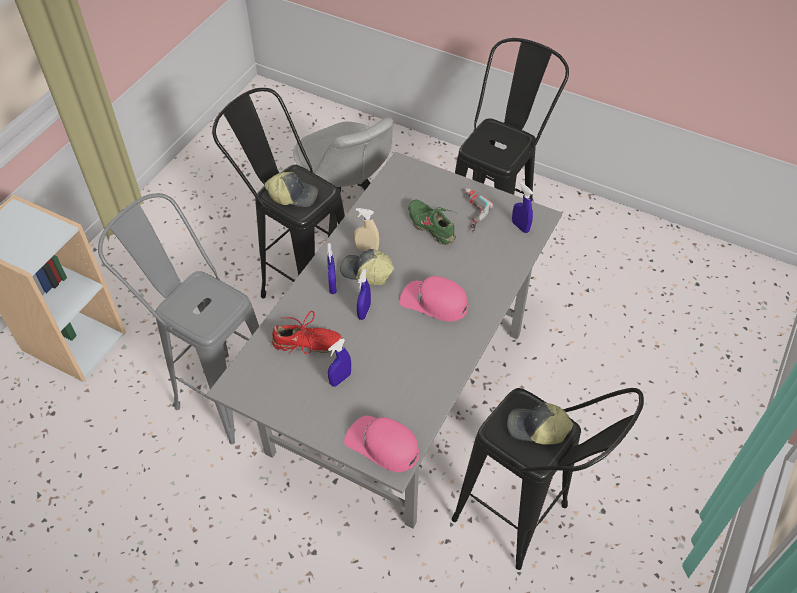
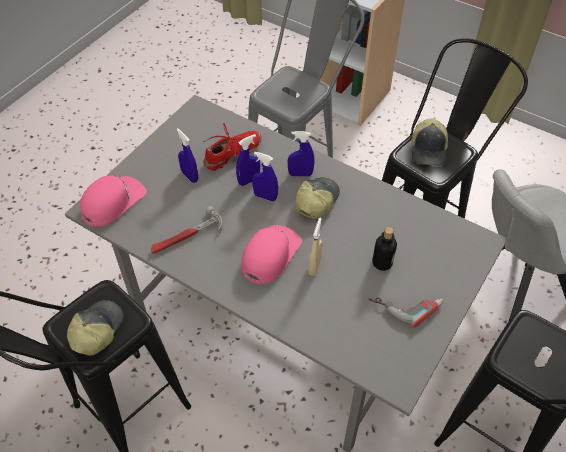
camera: 95 degrees right, 0 degrees up
red shoe [272,311,342,354] -> red shoe turned 135 degrees counterclockwise [203,123,262,171]
beige spray bottle [354,208,379,251] -> beige spray bottle moved to [308,218,323,276]
green shoe [408,199,456,245] -> bottle [372,227,397,271]
blue spray bottle [512,182,533,233] -> blue spray bottle moved to [236,134,260,186]
none -> hammer [151,206,223,254]

